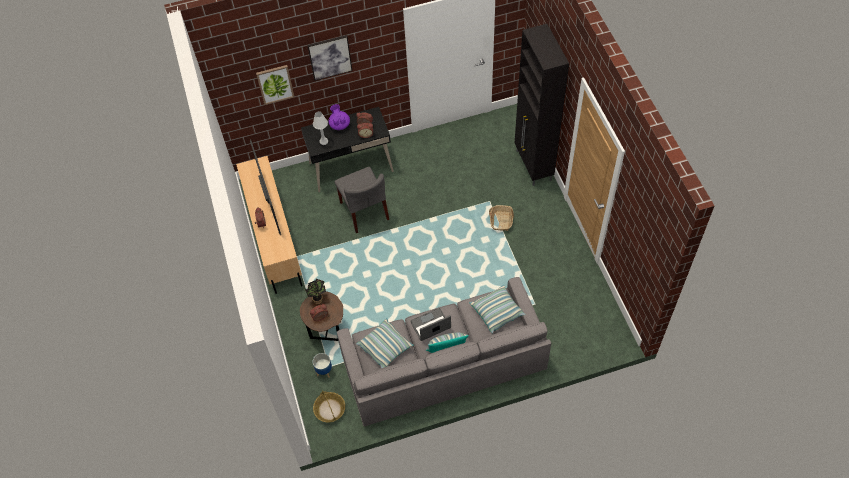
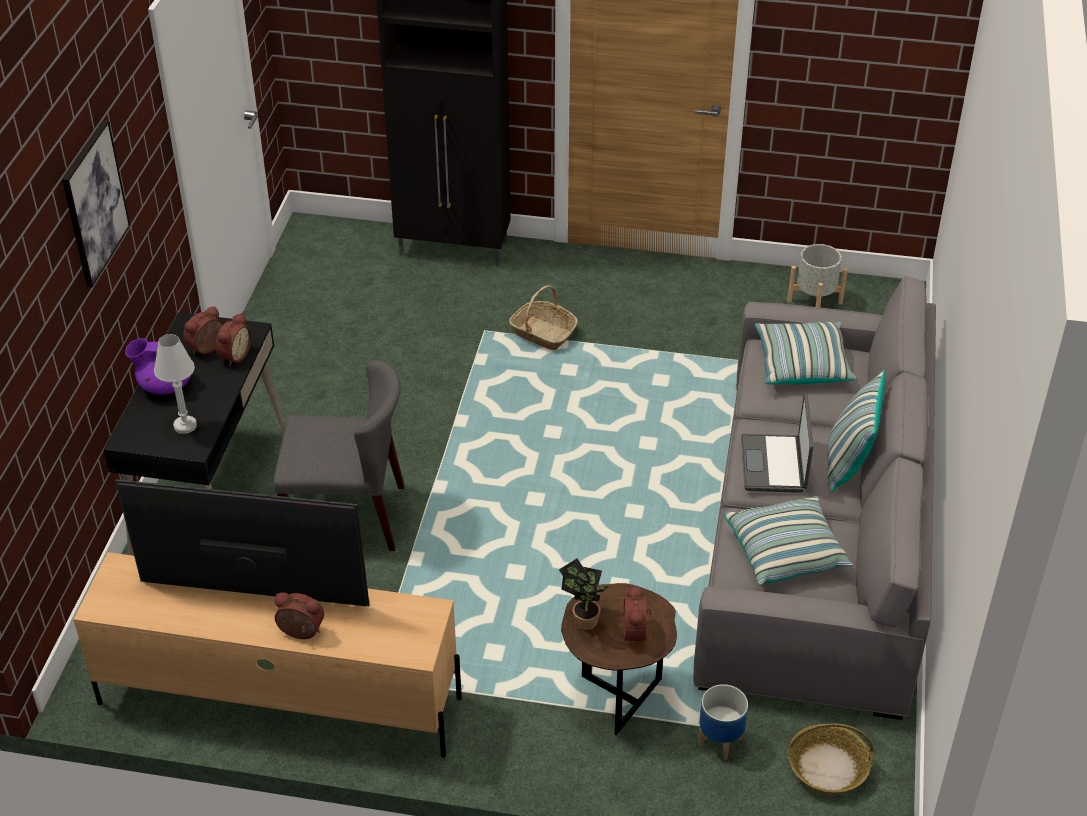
camera: 65 degrees left, 15 degrees down
picture [256,65,294,105] -> none
none -> grey planter [787,244,848,307]

